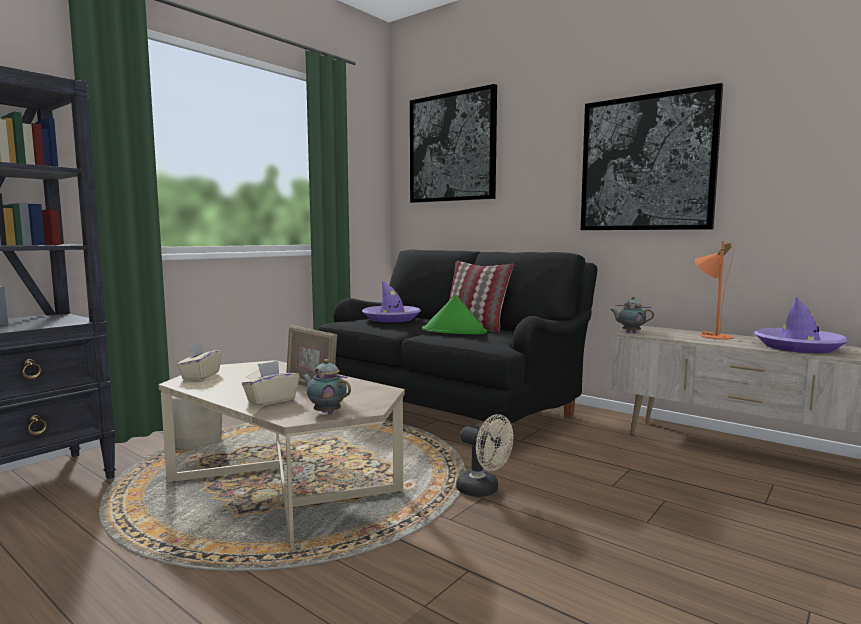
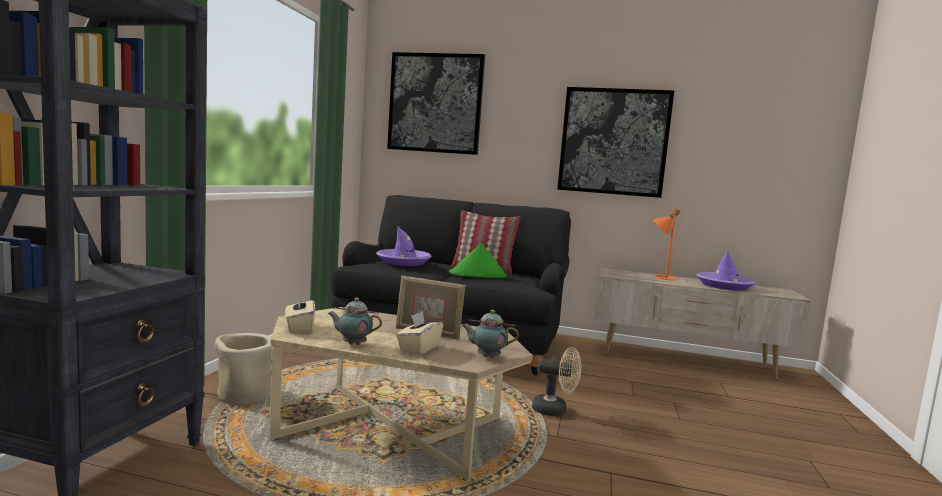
camera: 25 degrees left, 0 degrees up
teapot [610,297,654,333] -> teapot moved to [327,298,382,345]

